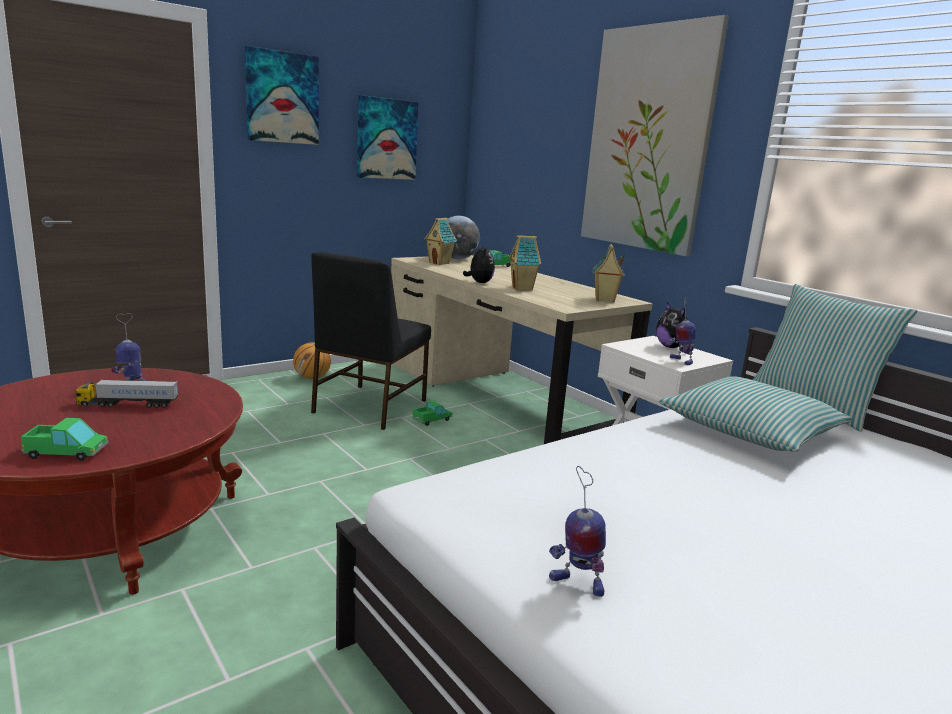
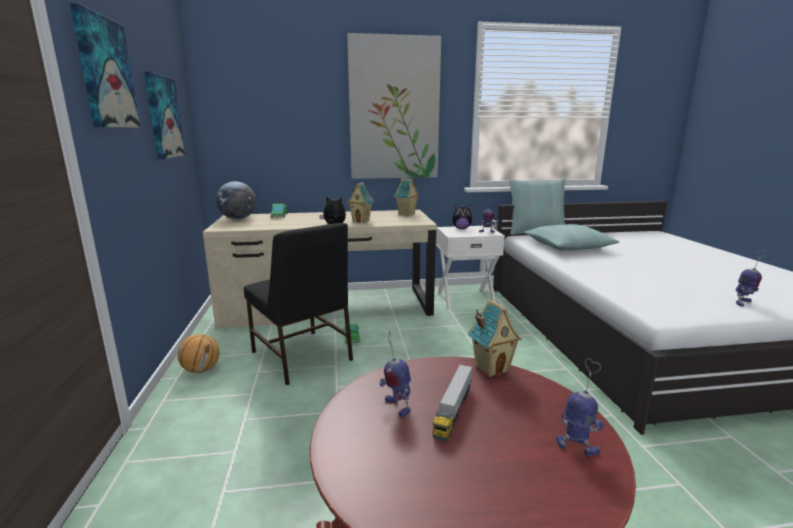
camera: 60 degrees left, 0 degrees up
toy truck [21,418,109,461] -> toy robot [556,358,604,456]
toy house [424,218,457,265] -> toy house moved to [468,299,522,377]

